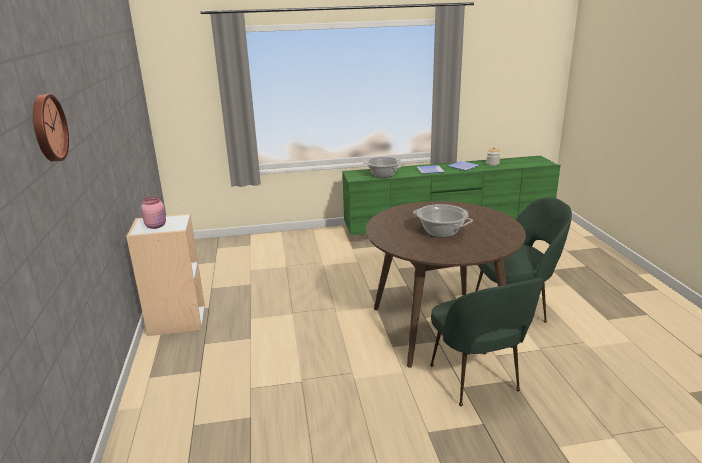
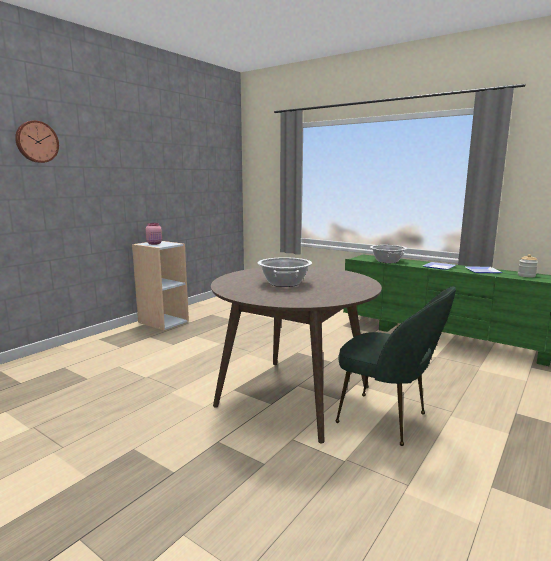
camera: 45 degrees right, 10 degrees down
green chair [430,278,543,406] -> none

